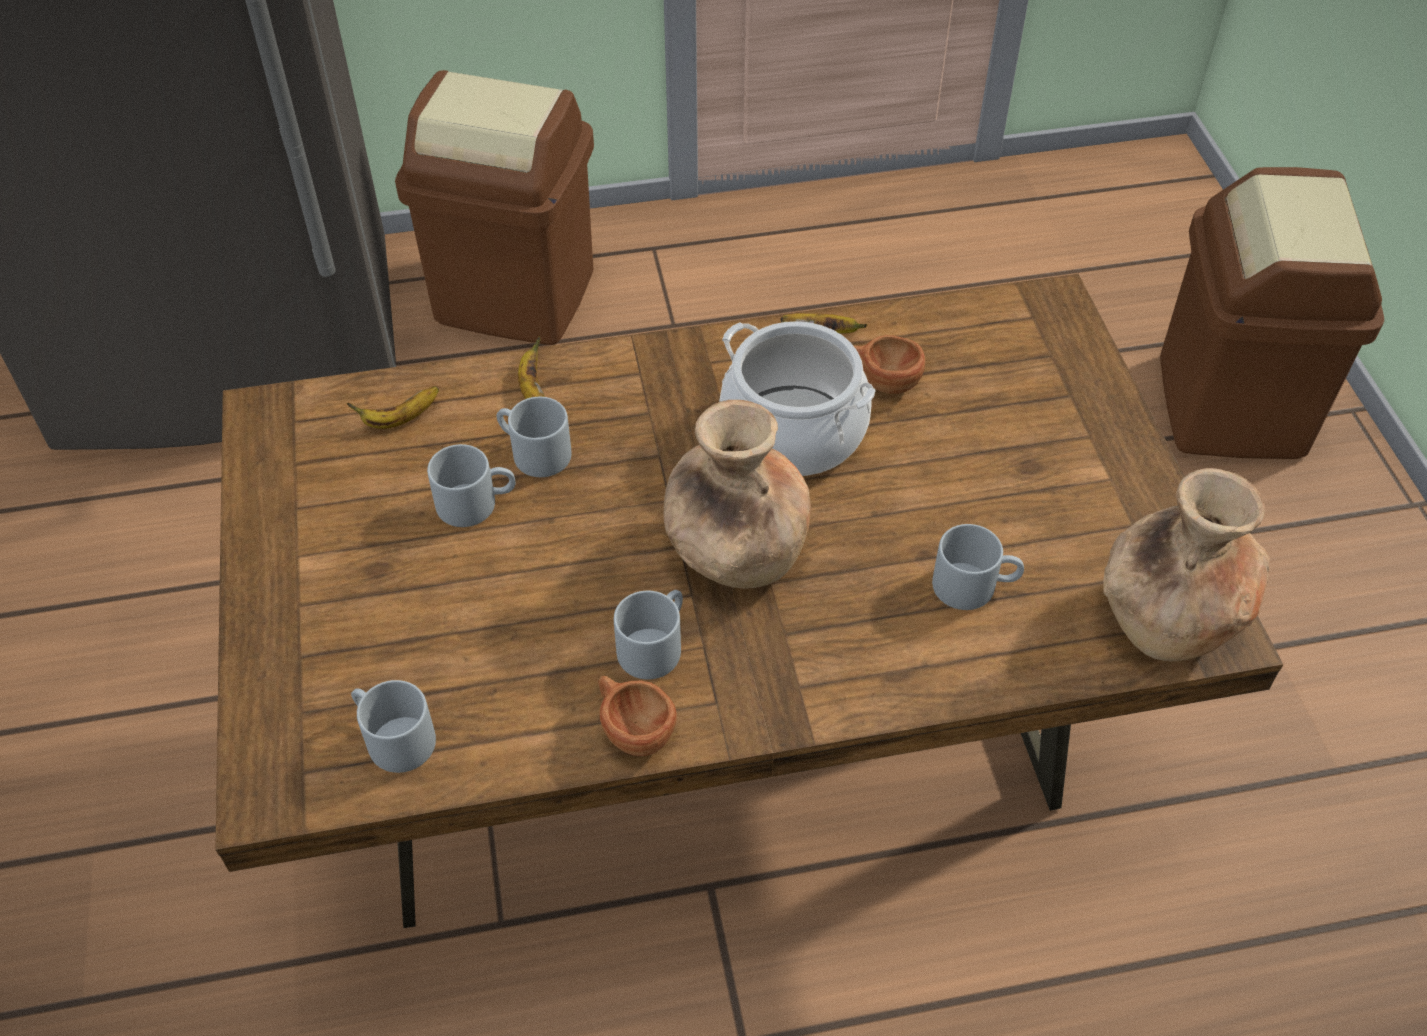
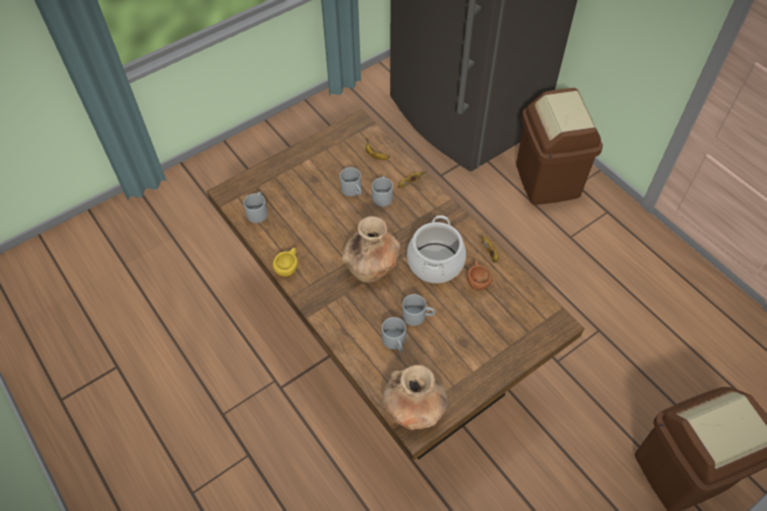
camera: 65 degrees right, 5 degrees up
brown cup [598,676,677,756] -> yellow cup [273,248,298,277]
grey mug [614,590,683,679] -> grey mug moved to [402,294,435,326]

